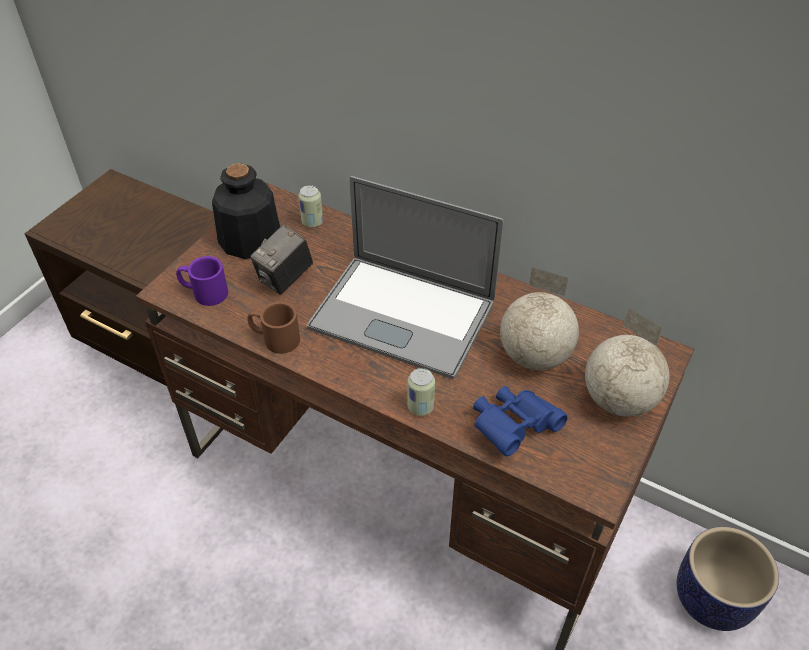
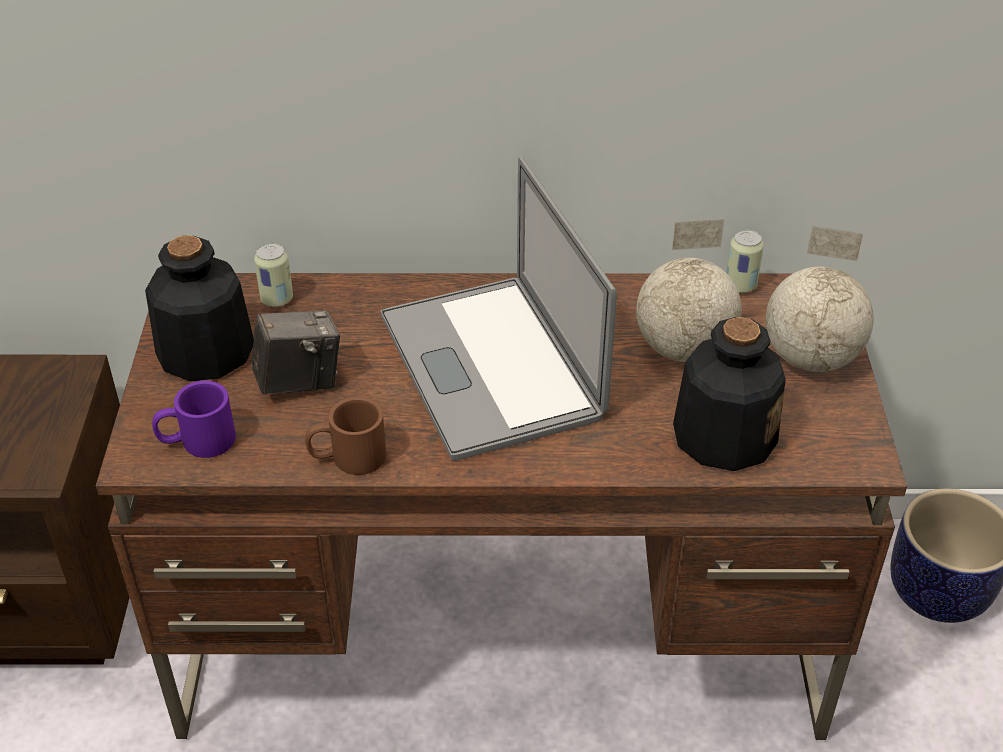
camera: 30 degrees left, 5 degrees down
camera [250,224,313,295] -> camera turned 120 degrees counterclockwise [252,310,340,395]
laptop [307,176,504,379] -> laptop turned 75 degrees clockwise [381,157,617,461]
can [407,368,435,416] -> can moved to [726,230,764,293]
blue binoculars [473,386,568,456] -> bottle [673,317,786,471]

